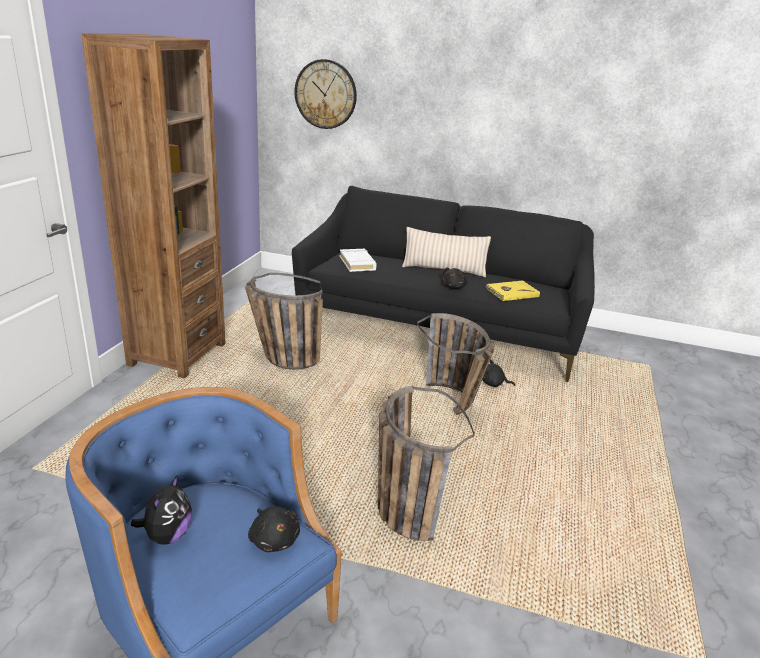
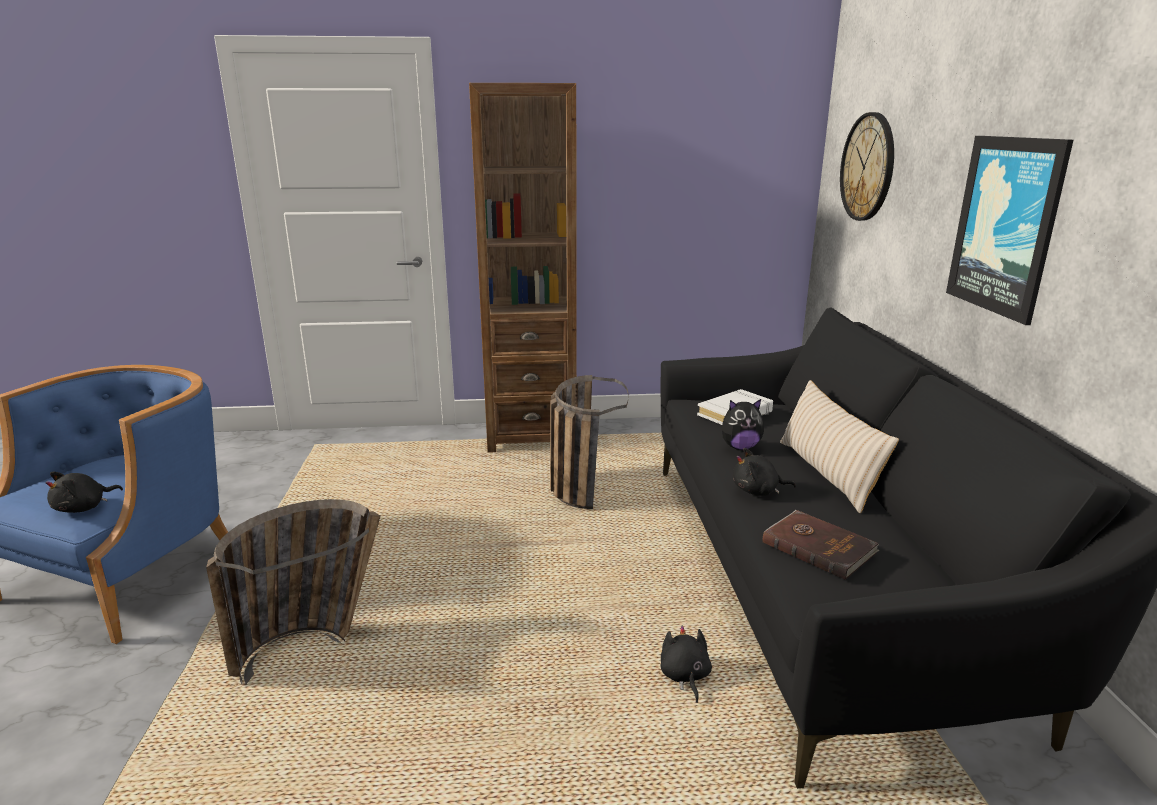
camera: 70 degrees right, 5 degrees down
plush toy [131,475,192,545] -> plush toy moved to [722,399,764,450]
basket [417,313,494,415] -> none
yellow book [485,281,540,301] -> brown book [762,510,879,580]
none -> picture [946,136,1073,325]

